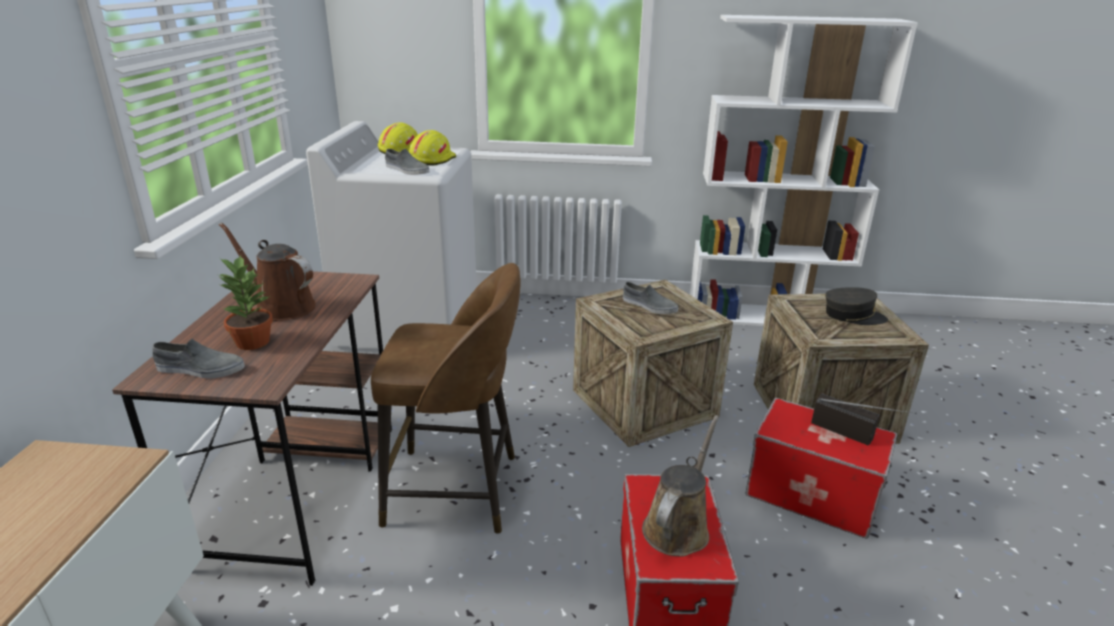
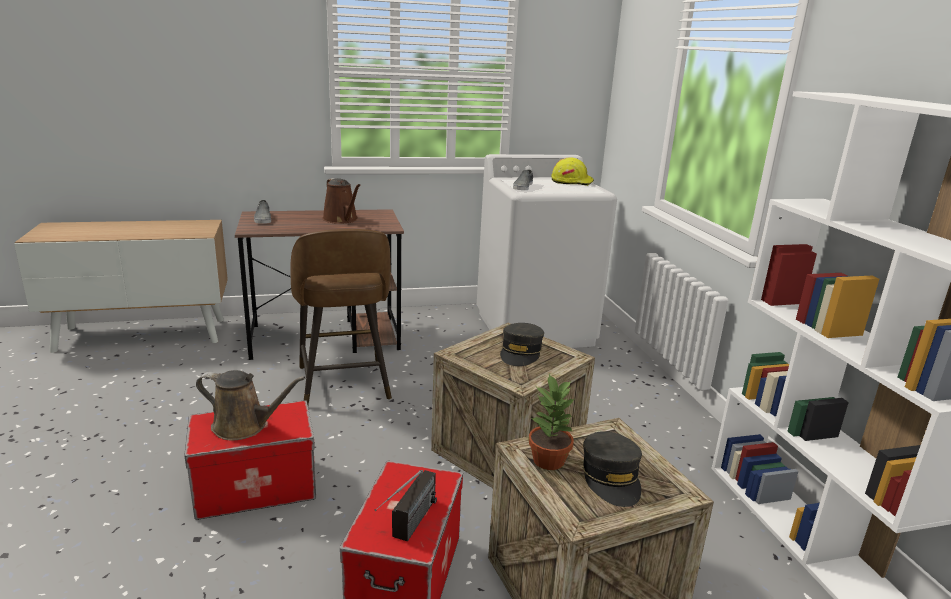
camera: 70 degrees right, 5 degrees down
potted plant [218,255,273,350] -> potted plant moved to [528,374,576,470]
brown watering can [219,223,316,321] -> brown watering can turned 135 degrees clockwise [322,178,361,224]
yellow hard hat [408,130,456,166] -> none
grey shoe [623,282,678,314] -> grey cap [500,323,544,366]

